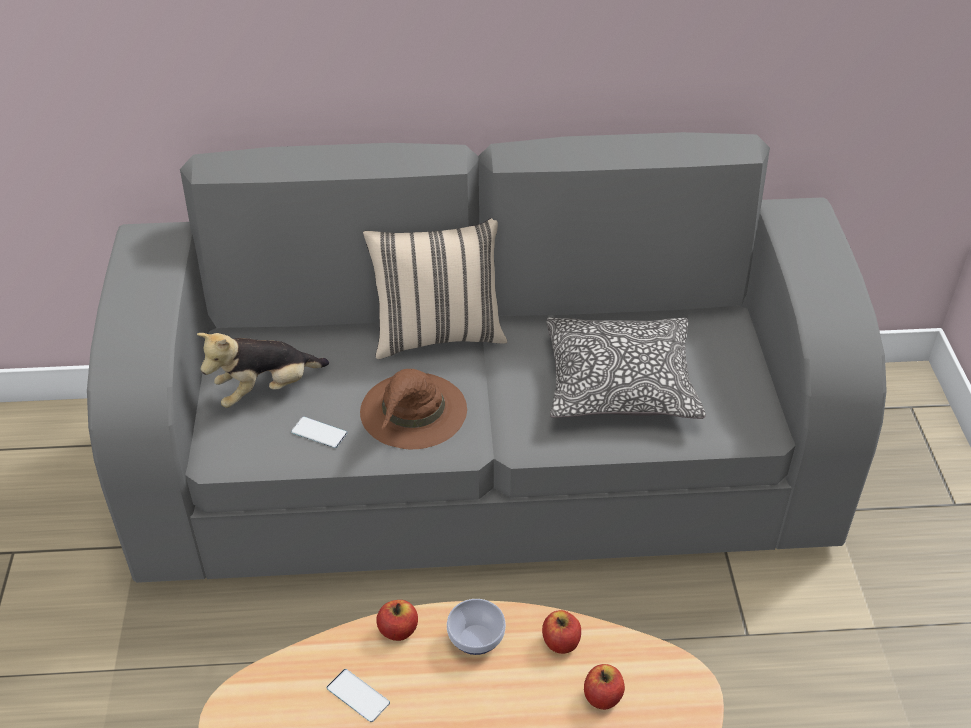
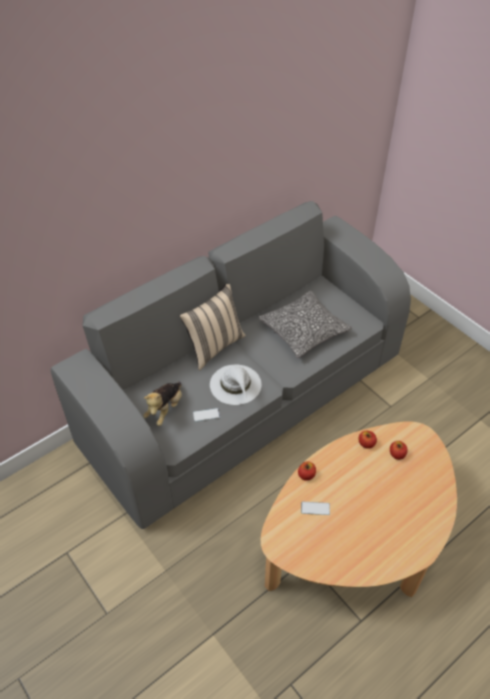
camera: 35 degrees left, 5 degrees up
brown hat [360,369,467,450] -> white hat [210,364,262,405]
bowl [447,599,506,655] -> none

